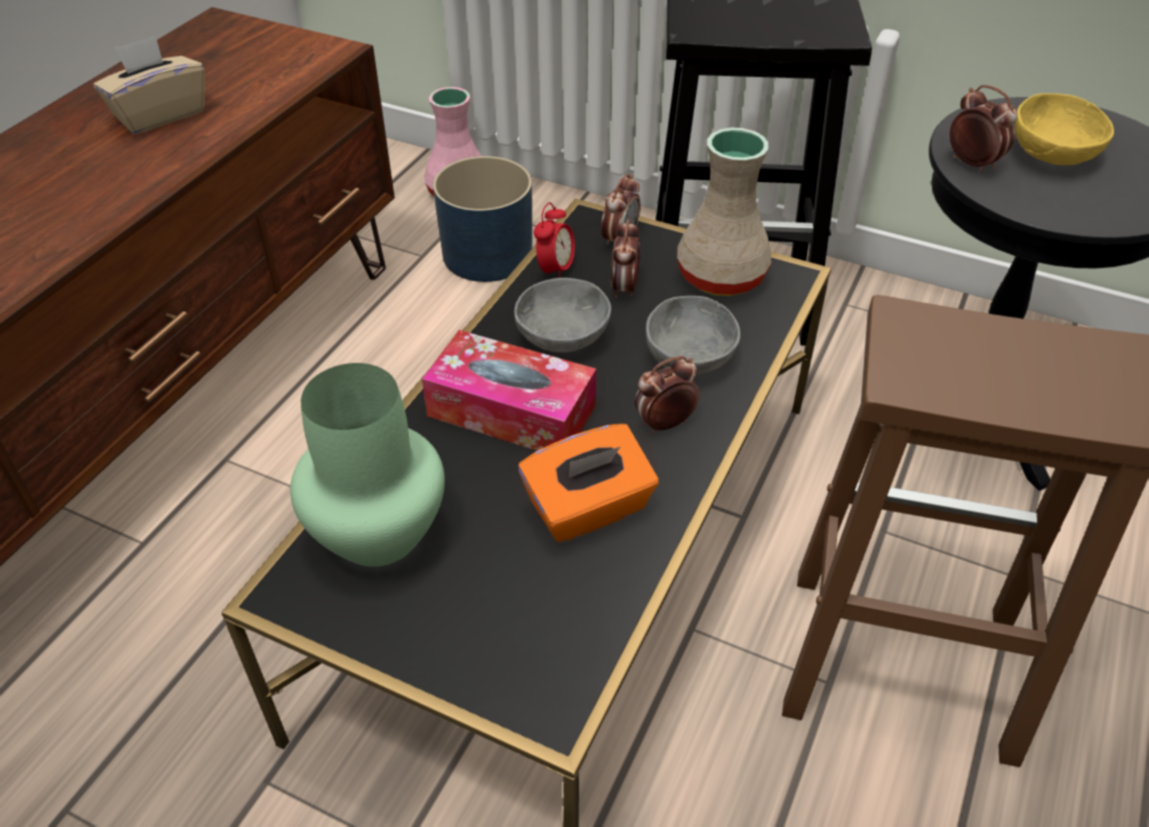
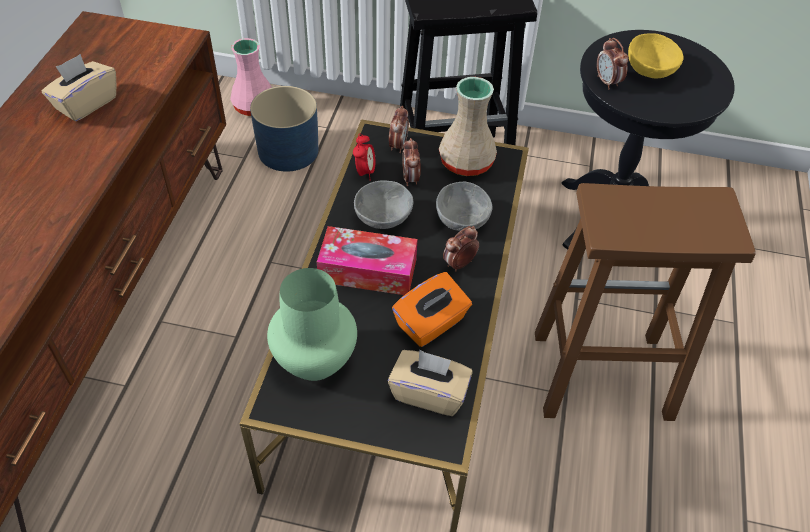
camera: 15 degrees left, 5 degrees up
alarm clock [950,85,1017,173] -> alarm clock turned 150 degrees counterclockwise [597,38,629,90]
none -> beige tissue box [388,349,473,416]

